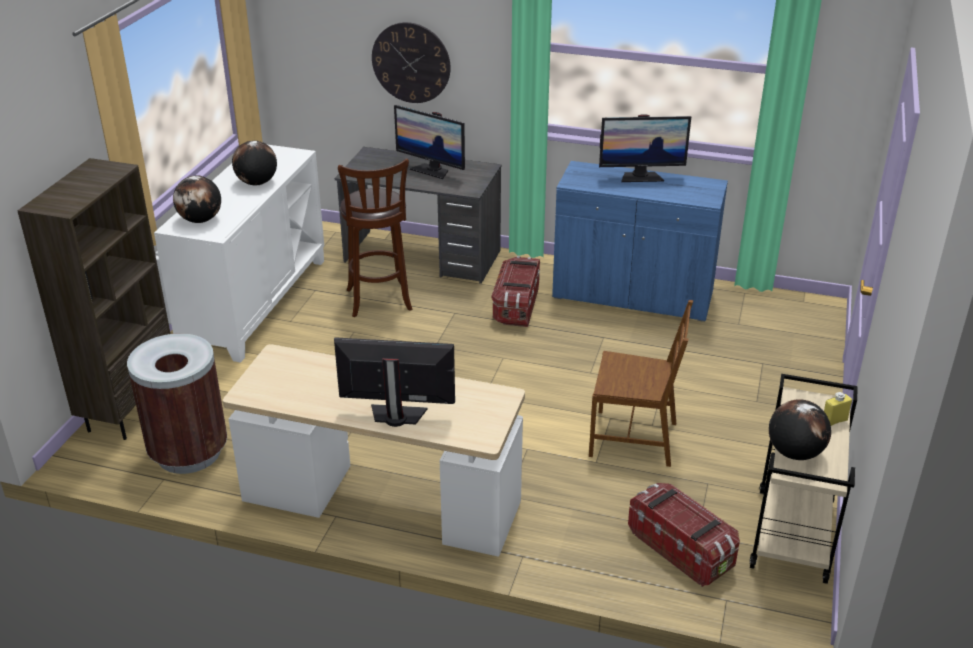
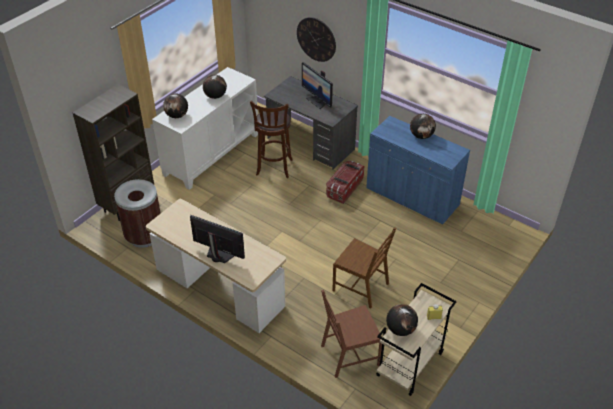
camera: 20 degrees right, 10 degrees up
monitor [599,115,691,182] -> globe [410,114,436,139]
storage box [628,483,740,587] -> brown chair [321,290,382,378]

